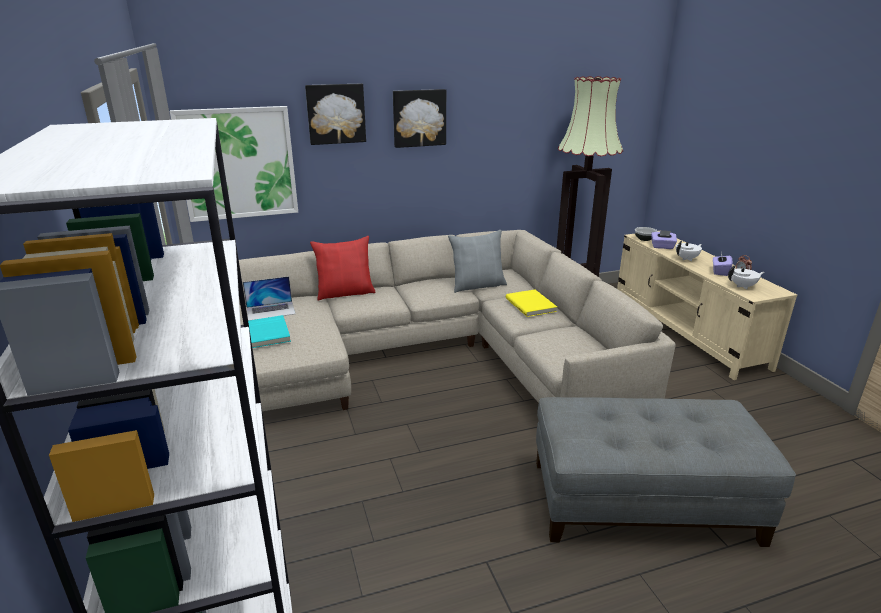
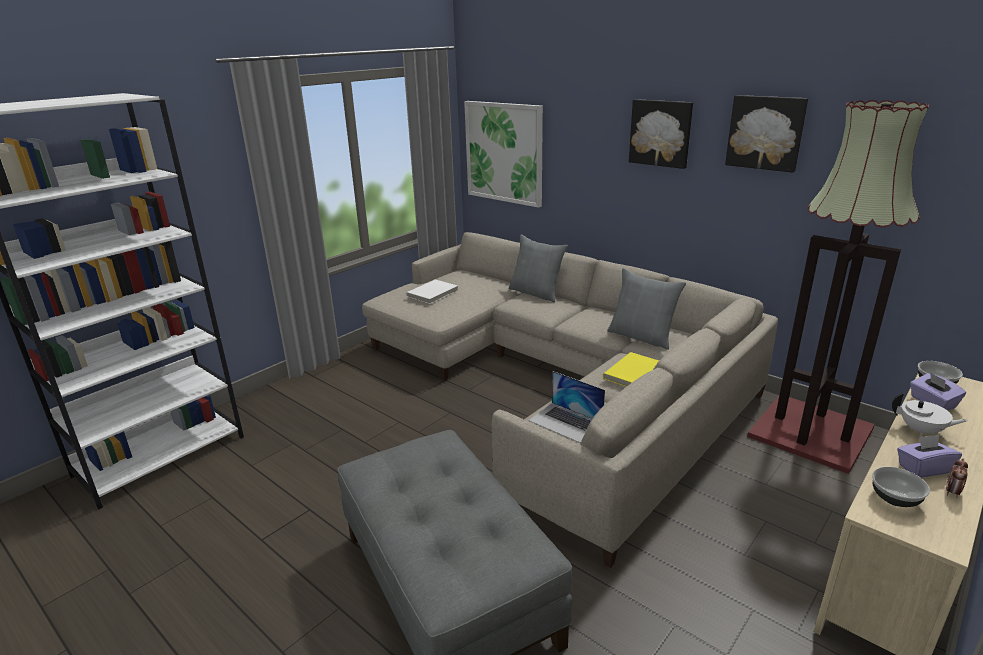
camera: 60 degrees right, 0 degrees up
laptop [243,276,296,321] -> laptop moved to [529,371,605,443]
turquoise book [248,315,291,348] -> white book [406,279,458,304]
picture [305,83,366,145] -> picture moved to [725,95,808,173]
red pillow [310,236,376,301] -> grey pillow [509,235,568,302]
white teapot [728,265,764,289] -> bowl [872,467,930,507]

